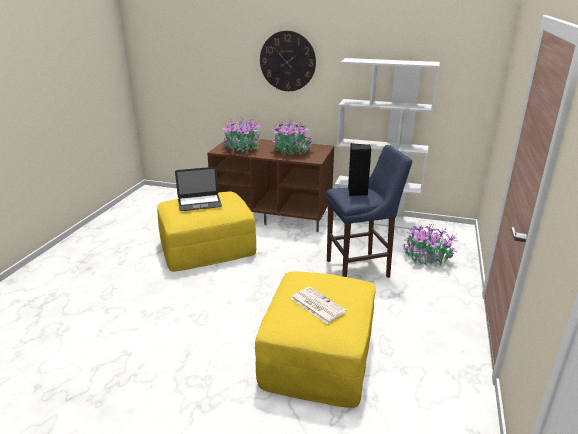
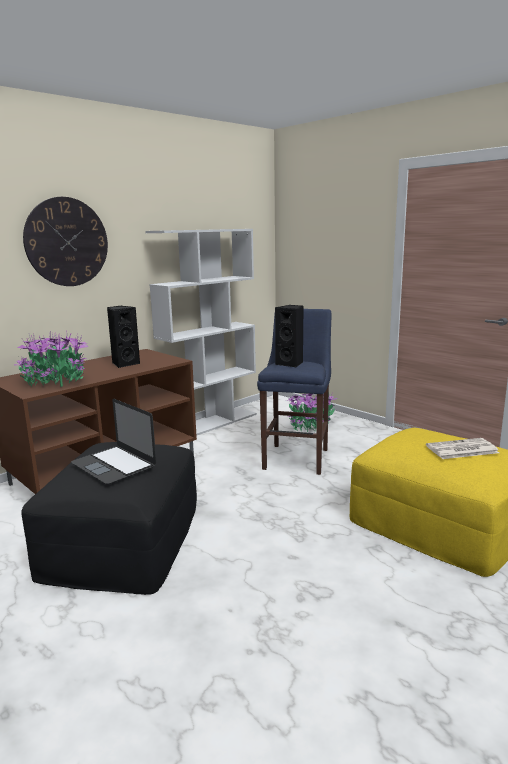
camera: 60 degrees left, 10 degrees down
yellow ottoman [157,191,256,272] -> black ottoman [21,442,197,595]
laptop [175,167,222,211] -> laptop turned 120 degrees clockwise [71,399,156,484]
potted plant [271,121,314,155] -> black speaker [107,305,140,368]

